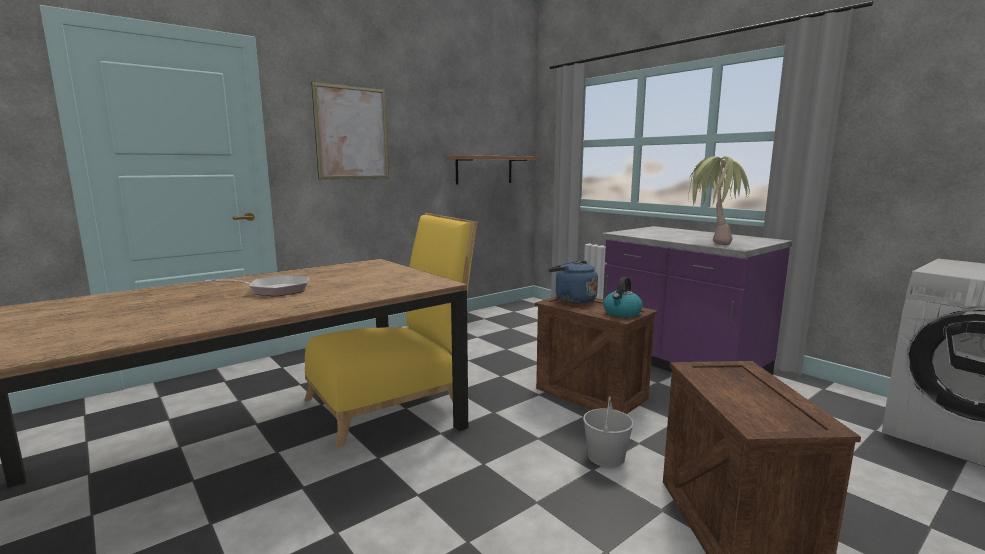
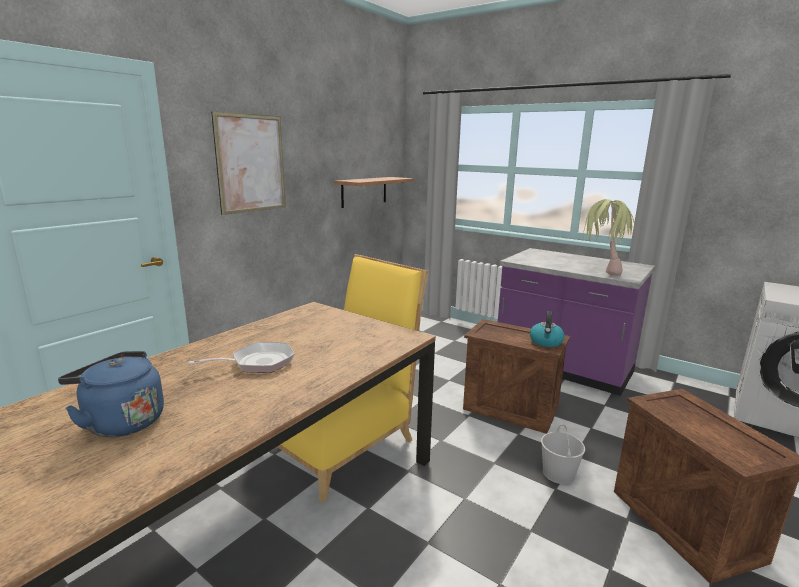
camera: 15 degrees left, 5 degrees up
blue kettle [548,261,598,304] -> blue kettle moved to [58,351,164,437]

